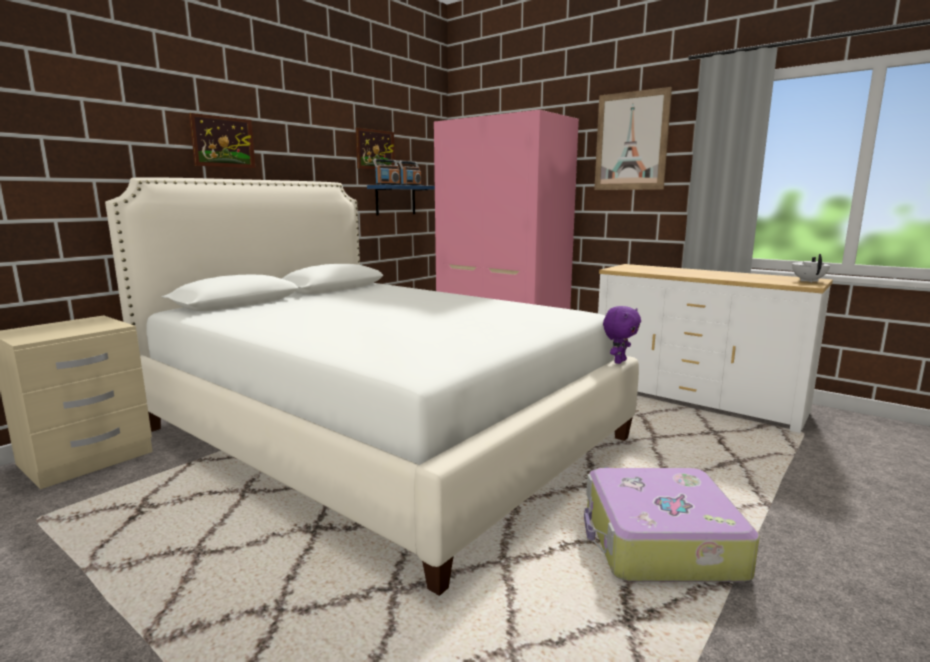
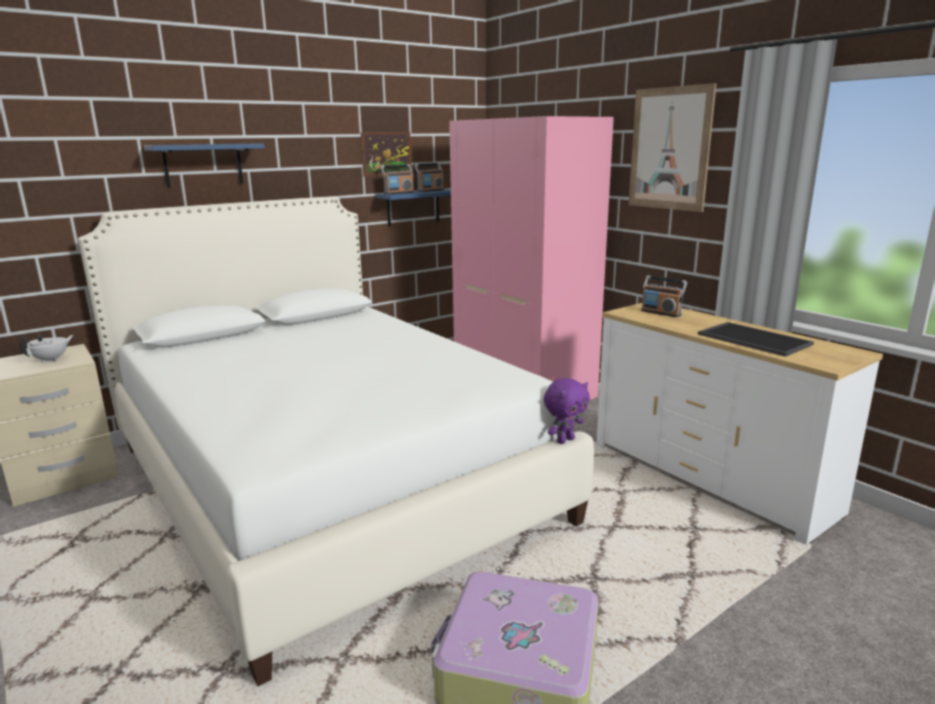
camera: 15 degrees right, 5 degrees up
picture [189,113,256,168] -> blue shelf [144,144,265,187]
white teapot [792,254,830,282] -> white teapot moved to [20,335,73,363]
none -> radio [641,275,687,317]
none -> tray [698,322,814,357]

